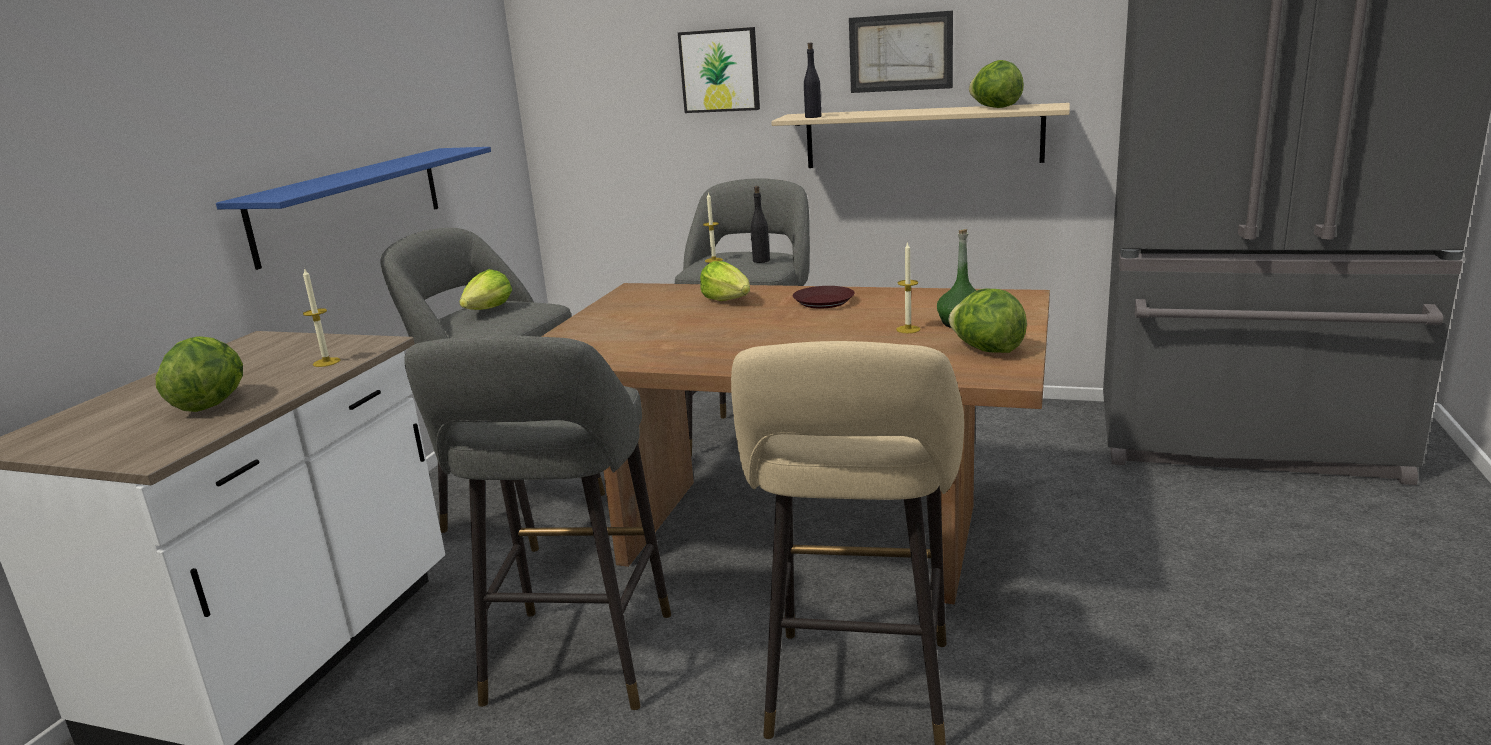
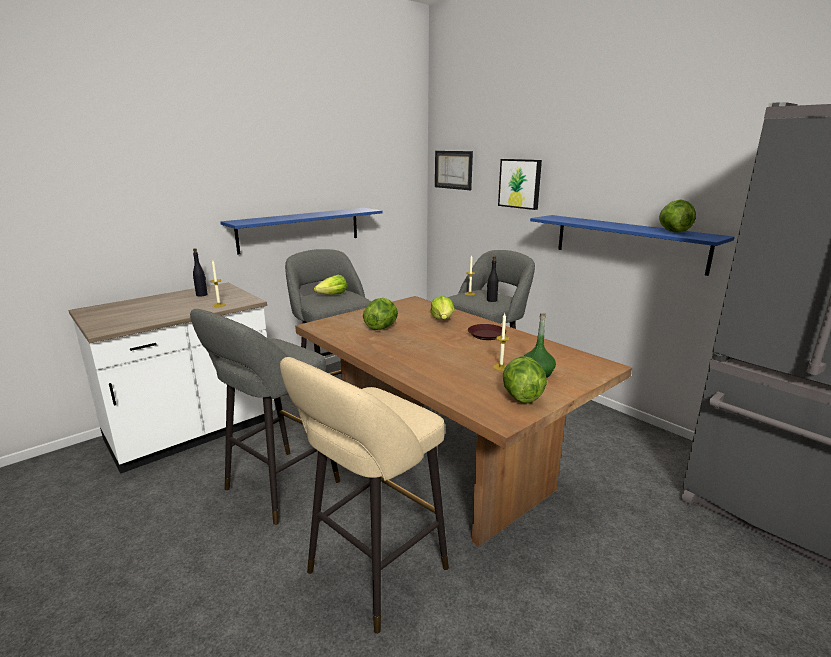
camera: 30 degrees right, 0 degrees up
lettuce [156,336,243,412] -> lettuce moved to [363,298,398,330]
beige shelf [771,103,1070,168] -> blue shelf [530,215,735,276]
black bottle [804,43,821,118] -> black bottle moved to [193,249,208,296]
picture [849,10,953,93] -> picture moved to [435,151,473,190]

